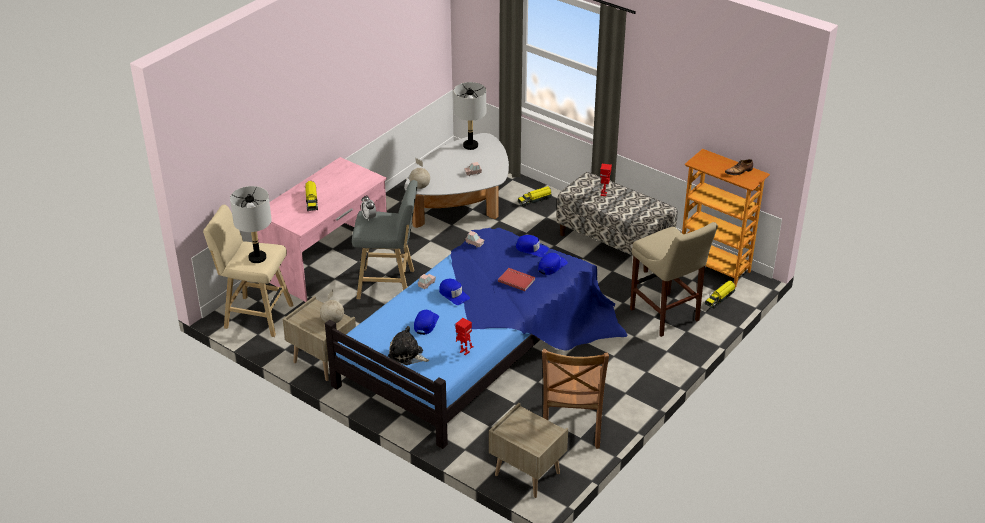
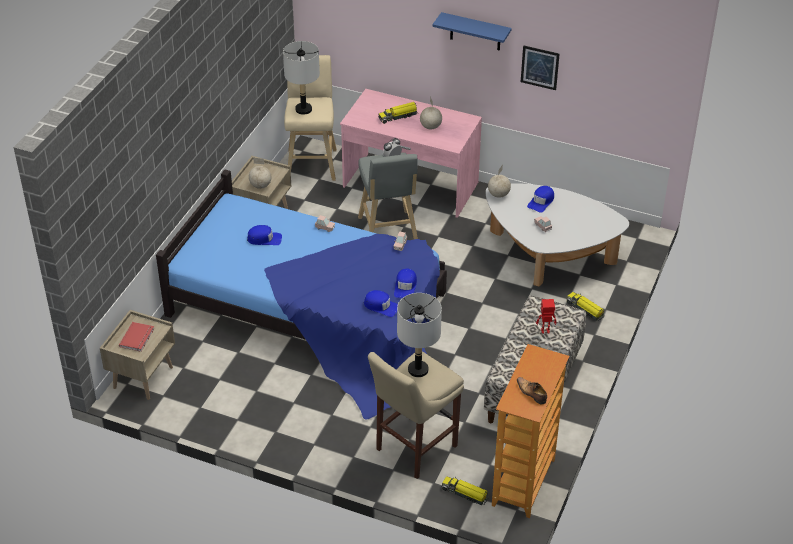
camera: 75 degrees right, 5 degrees up
plush toy [388,326,429,365] -> none
blue cap [439,279,470,305] -> blue cap moved to [527,186,554,213]
grey table lamp [454,82,486,150] -> grey table lamp moved to [397,293,442,377]
toy robot [455,318,474,355] -> none
red book [498,268,535,291] -> red book moved to [119,322,154,352]
brown chair [542,349,609,449] -> none
none -> globe [420,96,442,129]
none -> blue shelf [432,12,512,51]
none -> picture [521,45,560,90]

